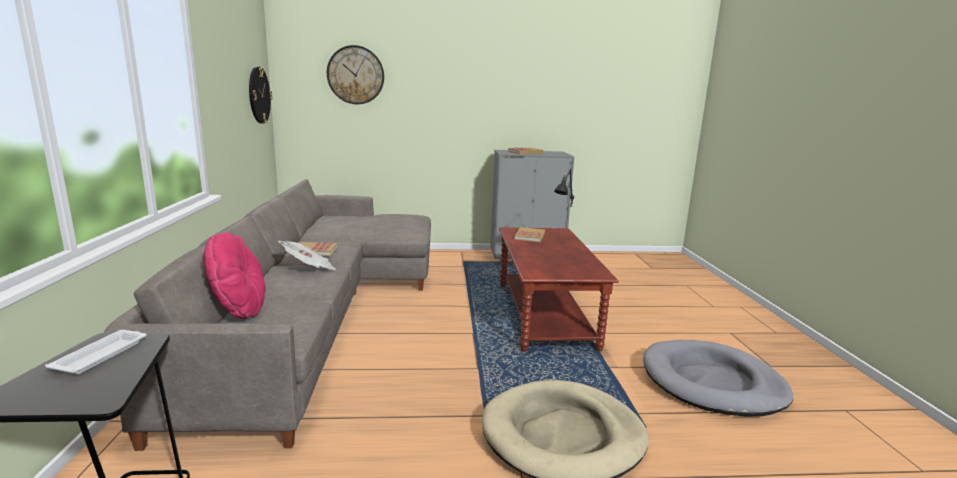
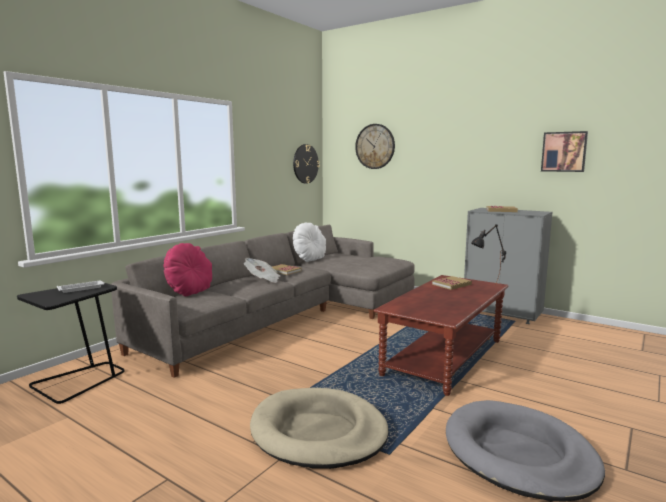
camera: 40 degrees right, 5 degrees down
none -> white pillow [293,222,326,262]
none -> picture [541,131,588,172]

